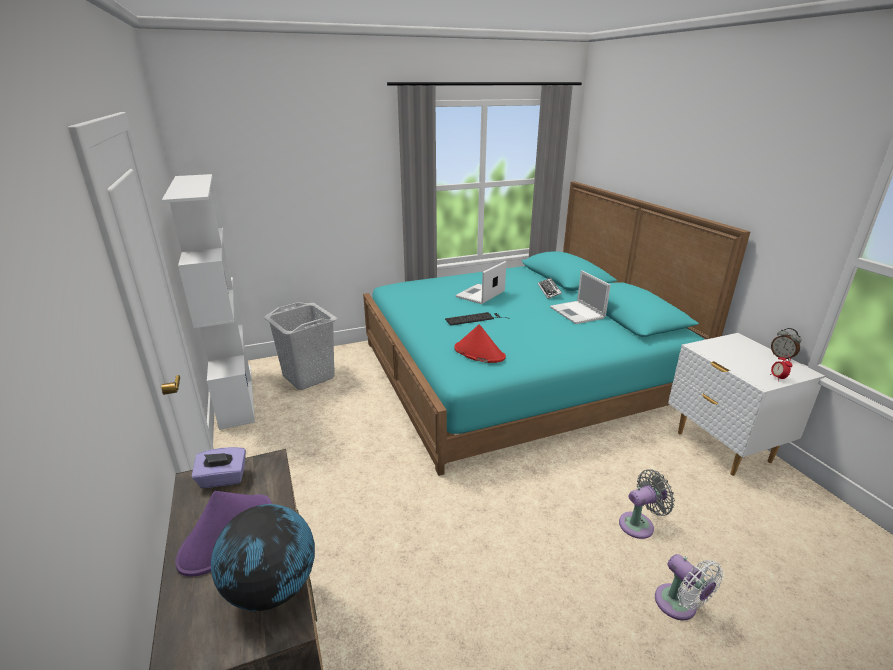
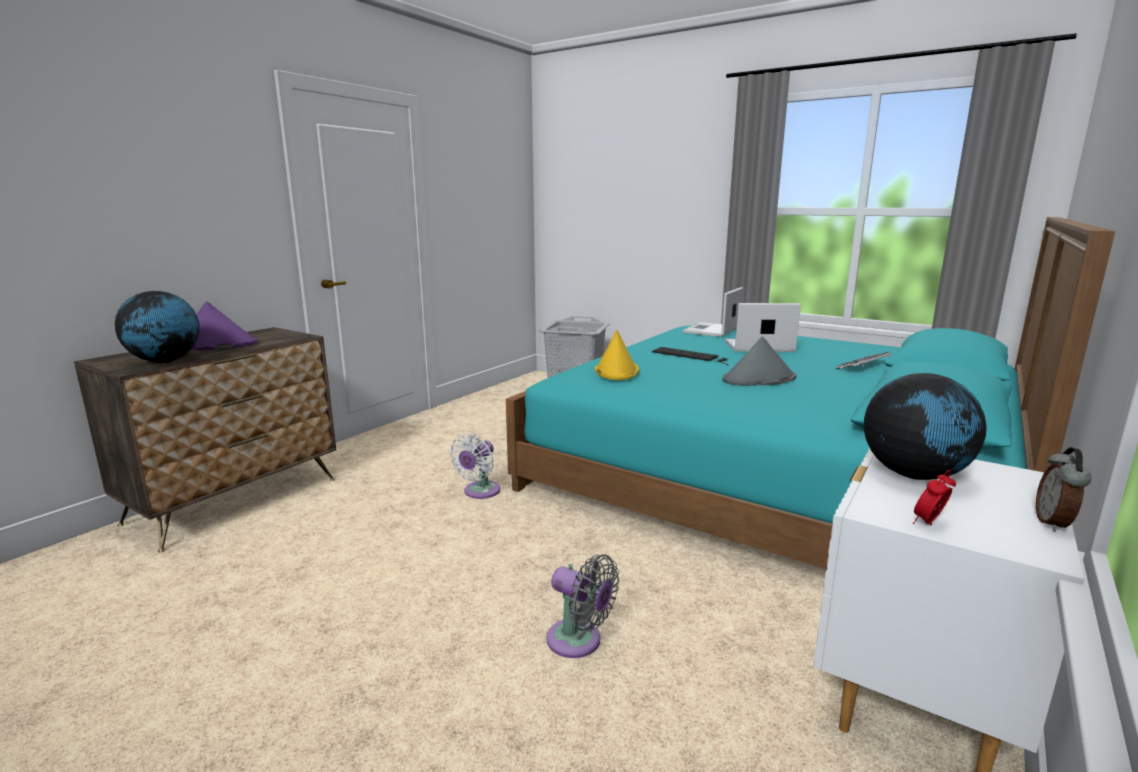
camera: 55 degrees right, 10 degrees down
white bookcase [162,174,255,430] -> none
purple tissue box [191,447,246,488] -> none
red hat [454,324,506,363] -> yellow hat [595,330,639,380]
laptop [550,270,611,324] -> laptop moved to [682,287,743,337]
white fan [655,554,724,620] -> white fan moved to [450,434,500,499]
none -> grey hat [722,337,796,386]
none -> globe [864,373,987,480]

